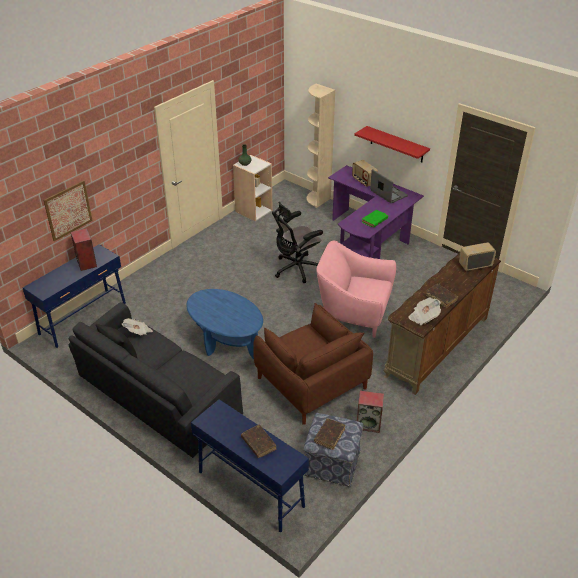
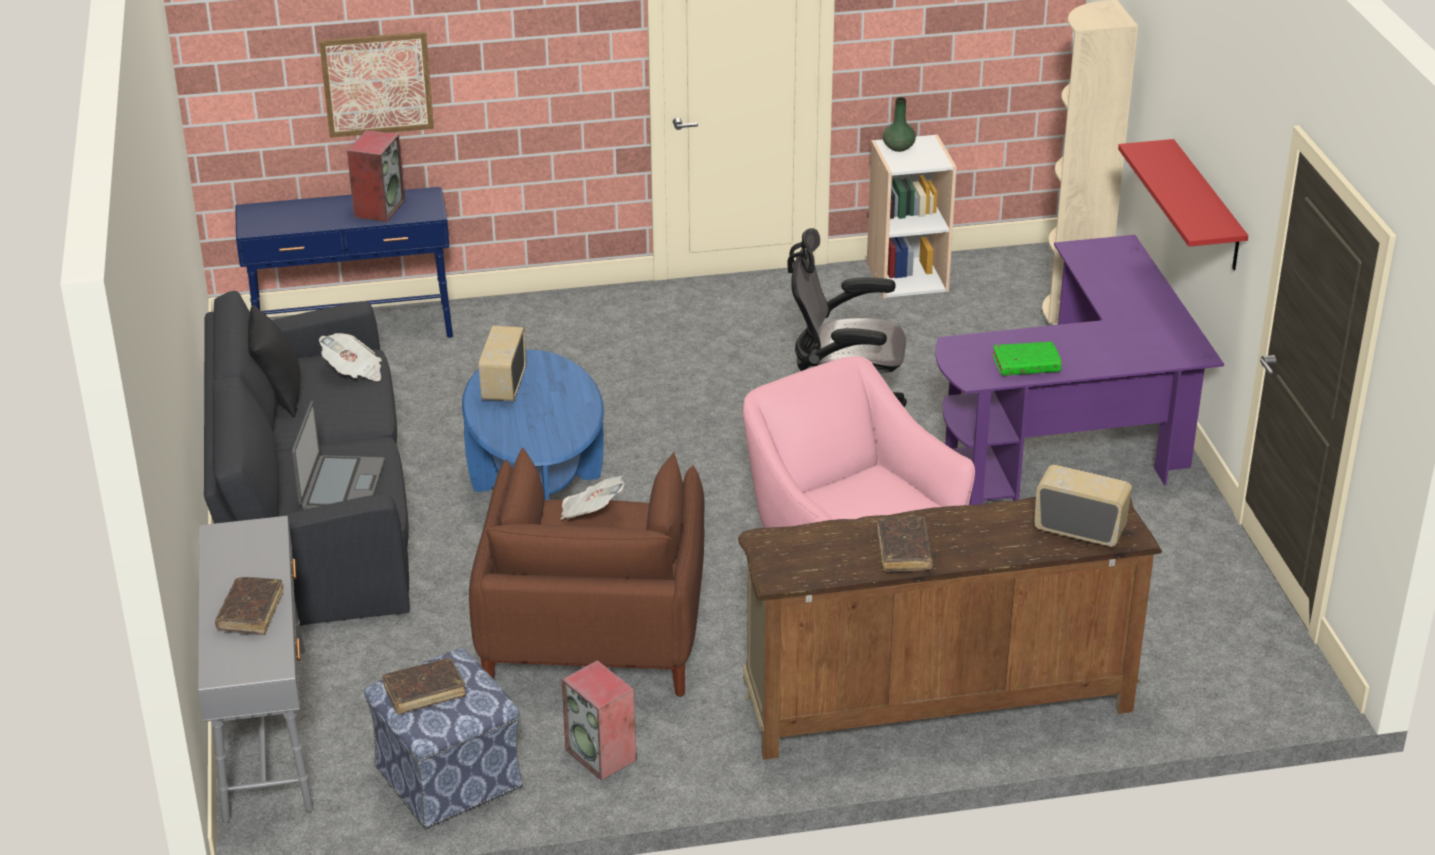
camera: 40 degrees right, 5 degrees down
blue console table [191,400,309,532] -> grey console table [198,516,313,823]
radio [352,160,378,187] -> radio moved to [479,325,526,401]
laptop [370,169,408,203] -> laptop moved to [292,401,385,510]
newspaper [409,298,441,325] -> newspaper moved to [560,476,624,520]

